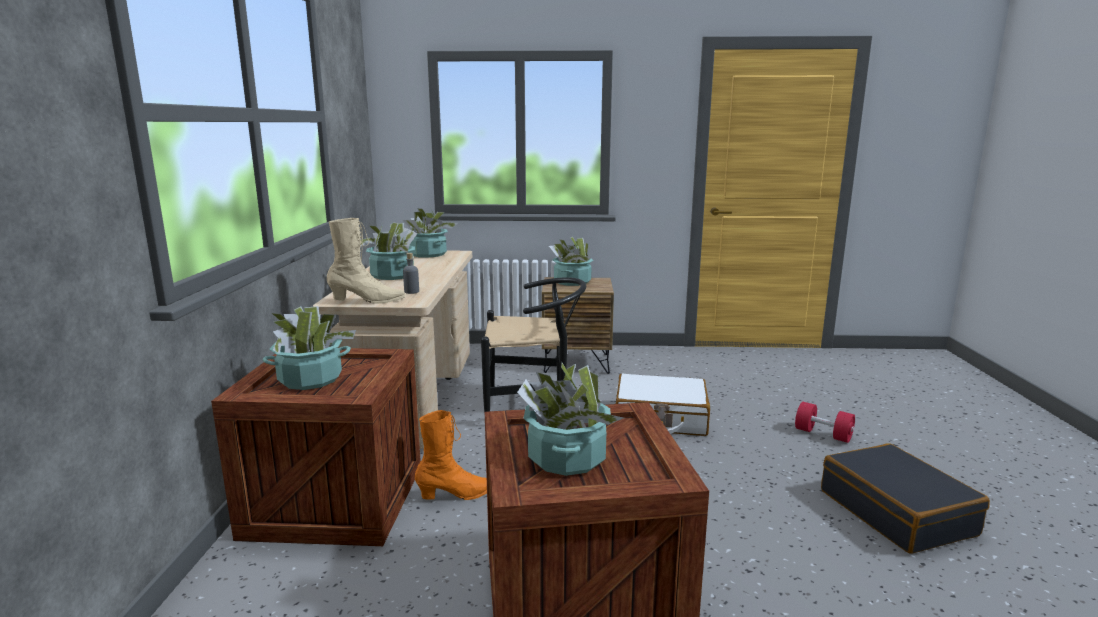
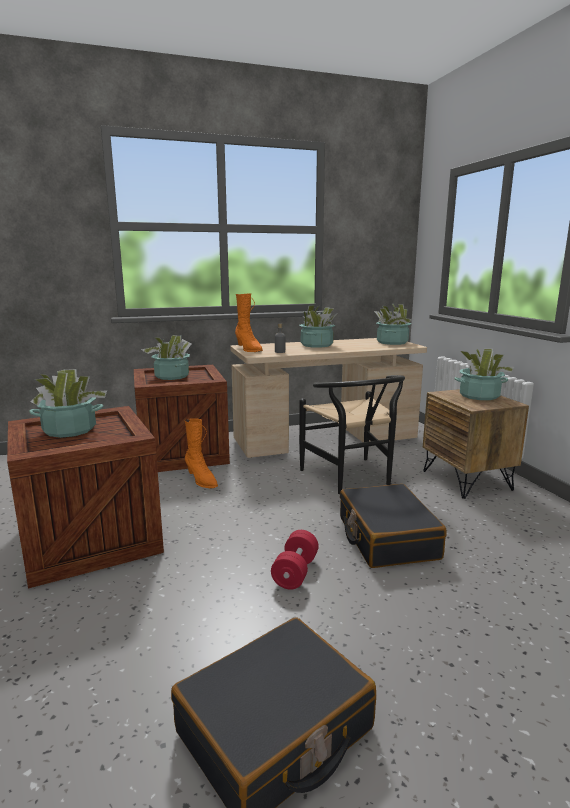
camera: 70 degrees right, 0 degrees up
beige boot [327,218,406,304] -> orange boot [235,293,263,352]
white suitcase [616,374,710,436] -> black suitcase [340,484,447,568]
red dumbbell [795,402,855,443] -> red dumbbell moved to [271,530,319,590]

